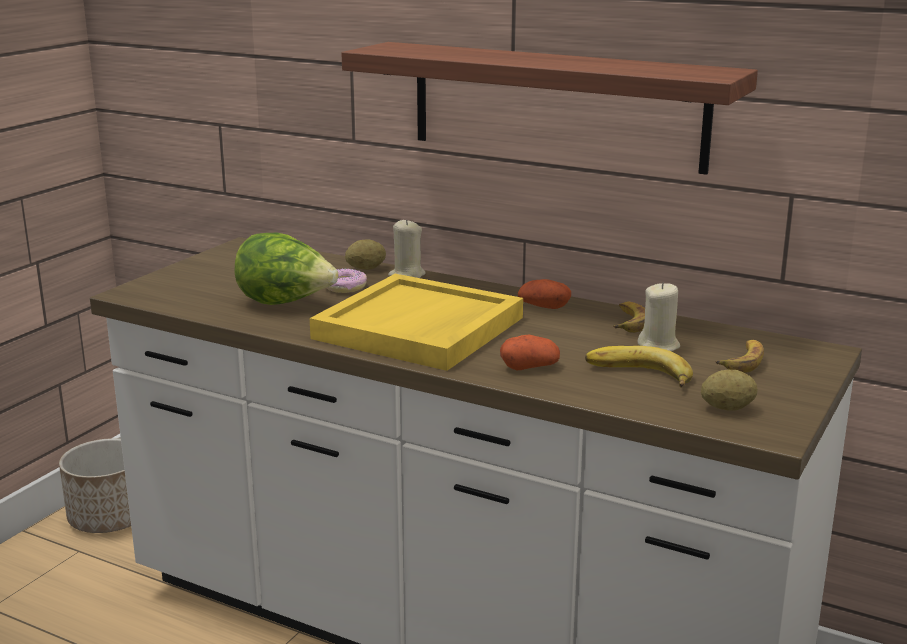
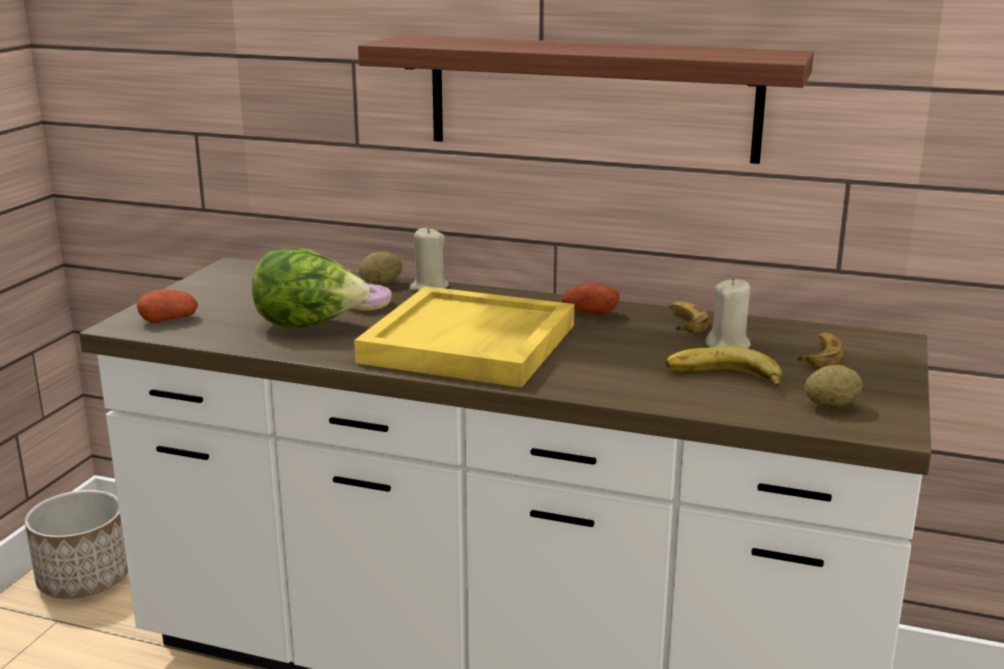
camera: 10 degrees left, 0 degrees up
potato [500,335,560,370] -> potato moved to [137,289,198,323]

